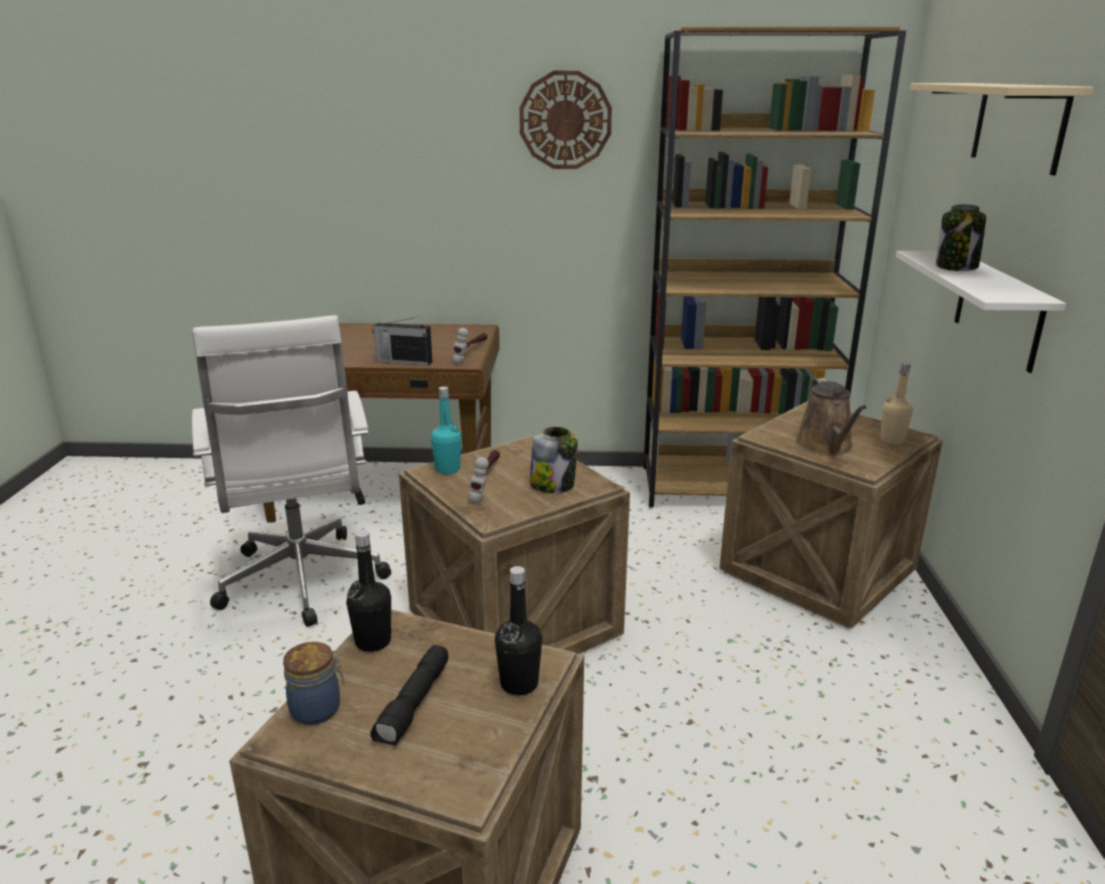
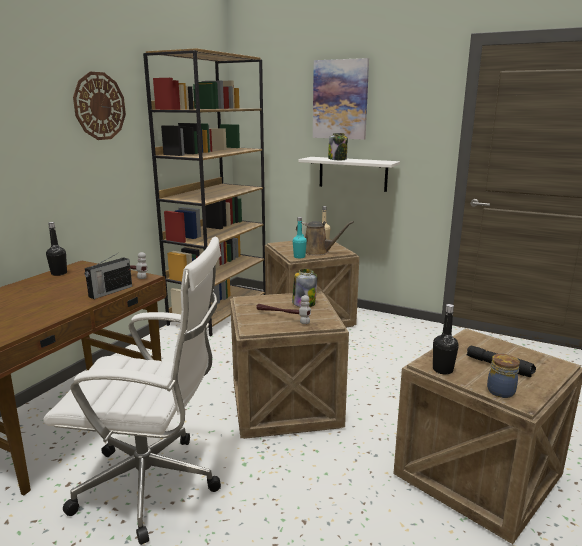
camera: 65 degrees left, 5 degrees down
turquoise bottle [431,386,462,474] -> turquoise bottle moved to [293,217,307,258]
black bottle [495,566,542,695] -> black bottle moved to [46,222,67,276]
beige shelf [910,83,1093,175] -> picture [313,58,369,140]

